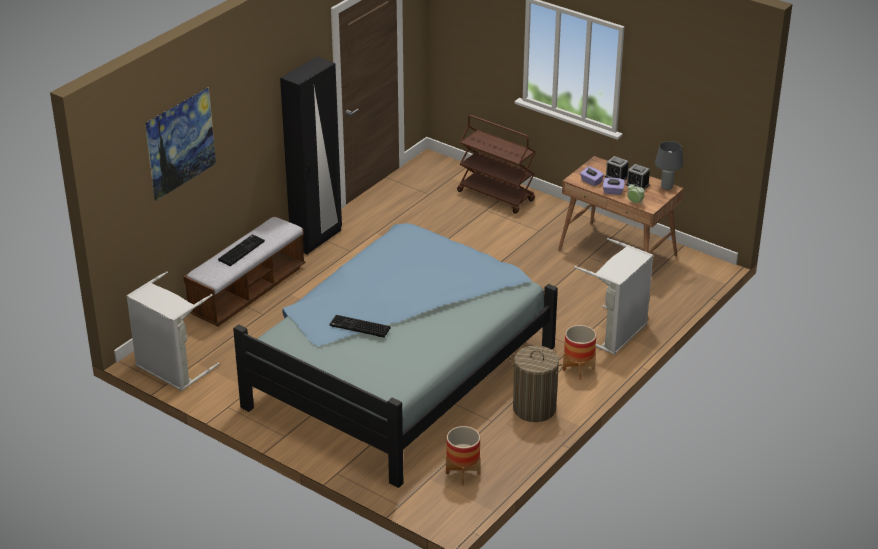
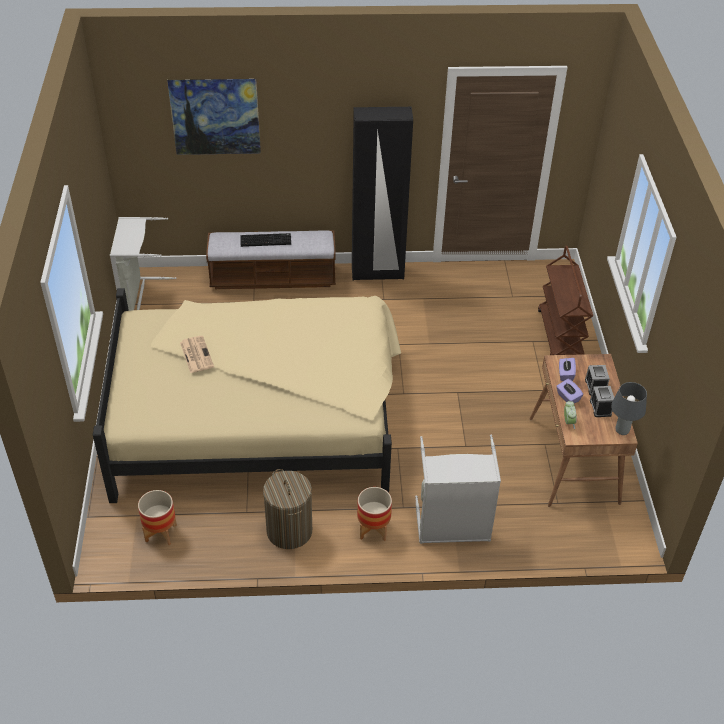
camera: 50 degrees right, 10 degrees up
blue bed [233,223,558,488] -> beige bed [93,288,401,503]
keyboard [330,315,390,337] -> newspaper [180,336,214,373]

